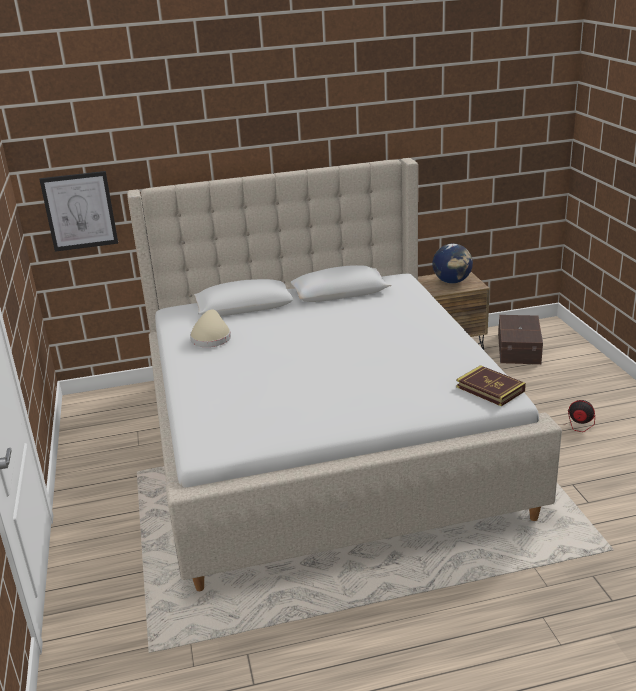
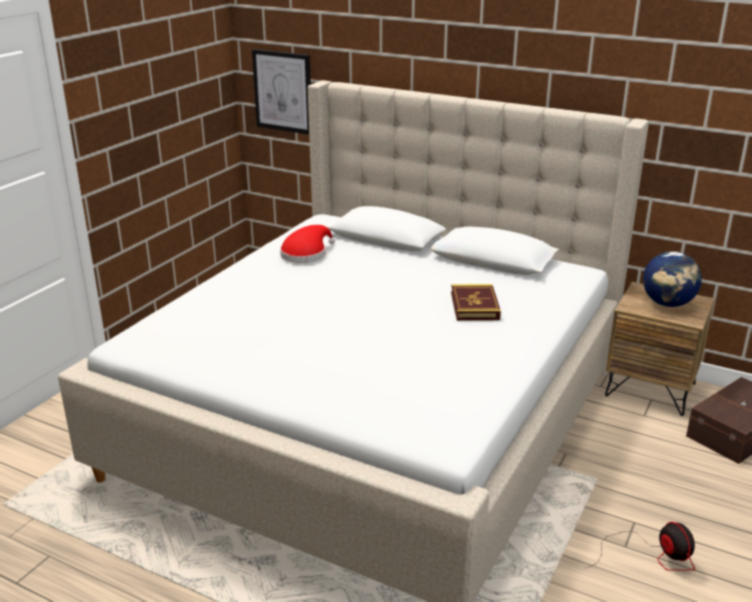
camera: 40 degrees right, 0 degrees up
beige hat [190,310,231,347] -> red hat [280,225,335,263]
book [456,365,526,407] -> book moved to [451,284,501,321]

